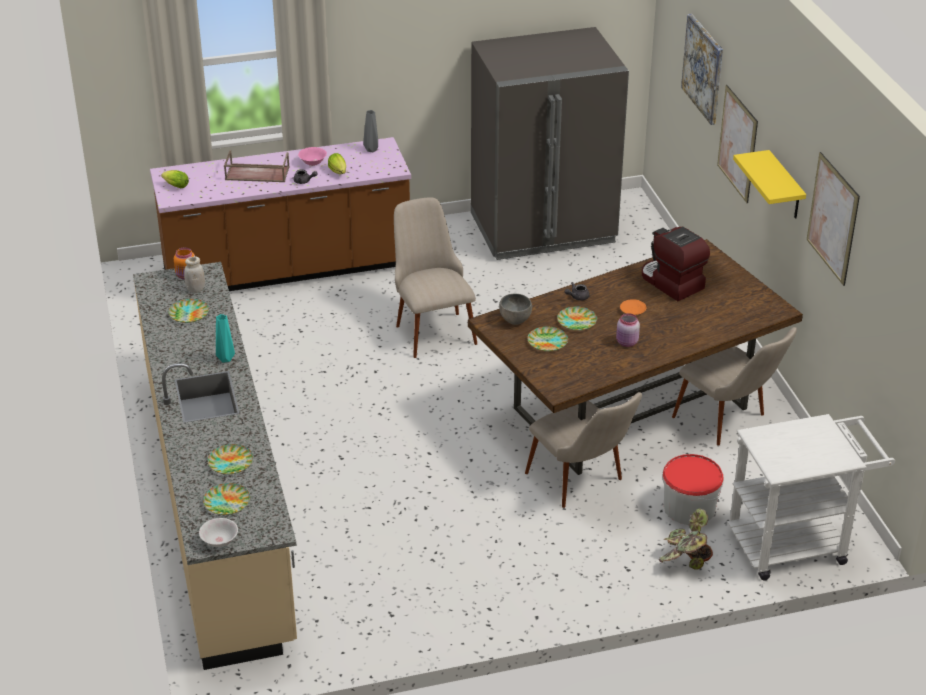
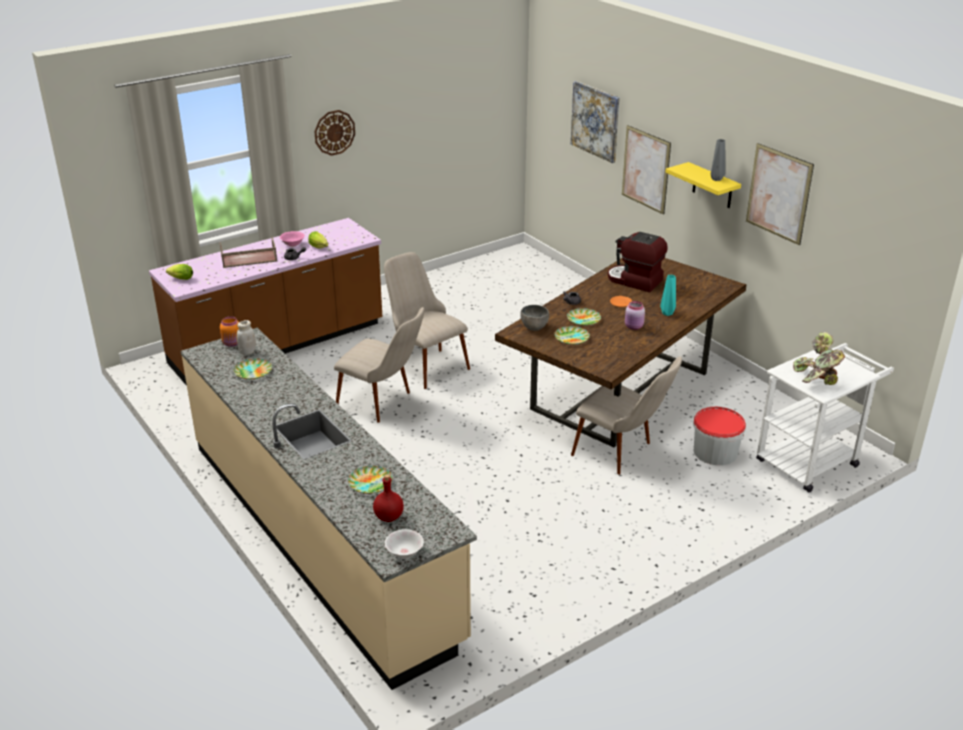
camera: 20 degrees left, 5 degrees down
plate [203,483,250,515] -> red bottle [373,474,404,522]
turquoise vase [216,314,235,362] -> turquoise vase moved to [660,275,676,316]
grey vase [363,110,378,152] -> grey vase moved to [711,139,726,181]
grey fridge [471,27,629,260] -> none
potted plant [659,508,713,570] -> potted plant moved to [793,332,845,385]
beige chair [672,327,797,445] -> beige chair moved to [334,307,425,422]
none -> wall clock [314,110,355,156]

